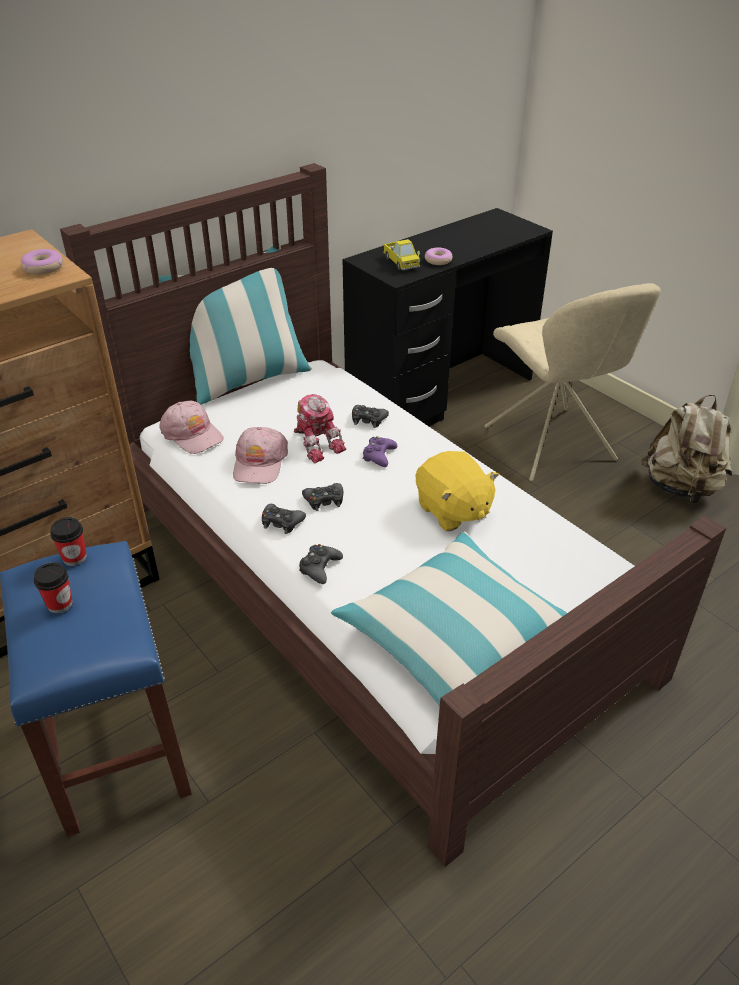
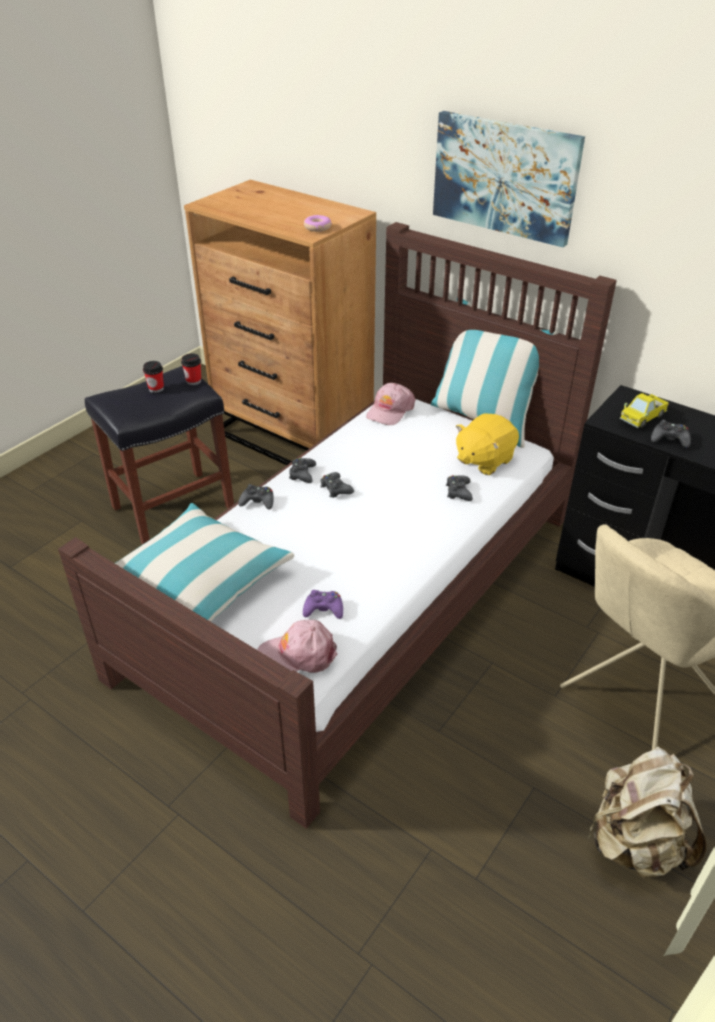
camera: 75 degrees right, 0 degrees up
blue stool [0,541,192,837] -> black stool [85,366,234,544]
pink cap [233,427,288,484] -> pink cap moved to [257,620,337,673]
toy robot [294,394,346,463] -> none
purple game controller [362,436,397,467] -> purple game controller moved to [303,590,343,619]
yellow plush toy [416,451,499,531] -> yellow plush toy moved to [456,413,519,475]
donut [425,248,453,265] -> black game controller [651,420,691,448]
none -> picture [433,111,585,247]

